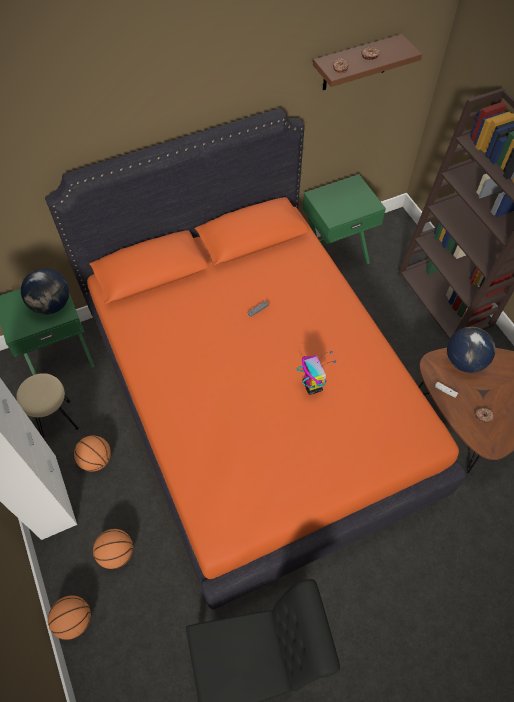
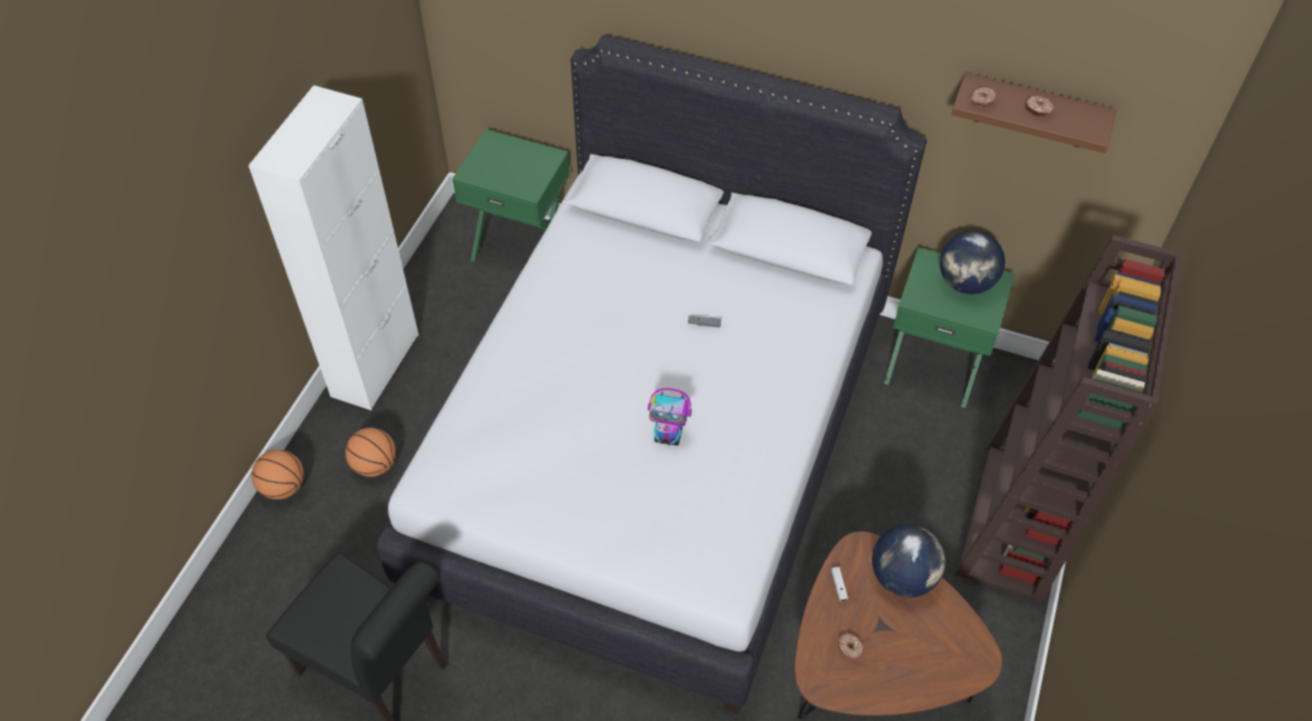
camera: 45 degrees right, 5 degrees down
beige stool [16,373,79,441] -> none
globe [21,268,69,315] -> globe moved to [940,231,1005,294]
orange bed [45,108,466,610] -> white bed [376,35,927,714]
basketball [74,436,111,472] -> none
toy robot [296,351,336,395] -> toy robot turned 75 degrees clockwise [648,388,692,446]

